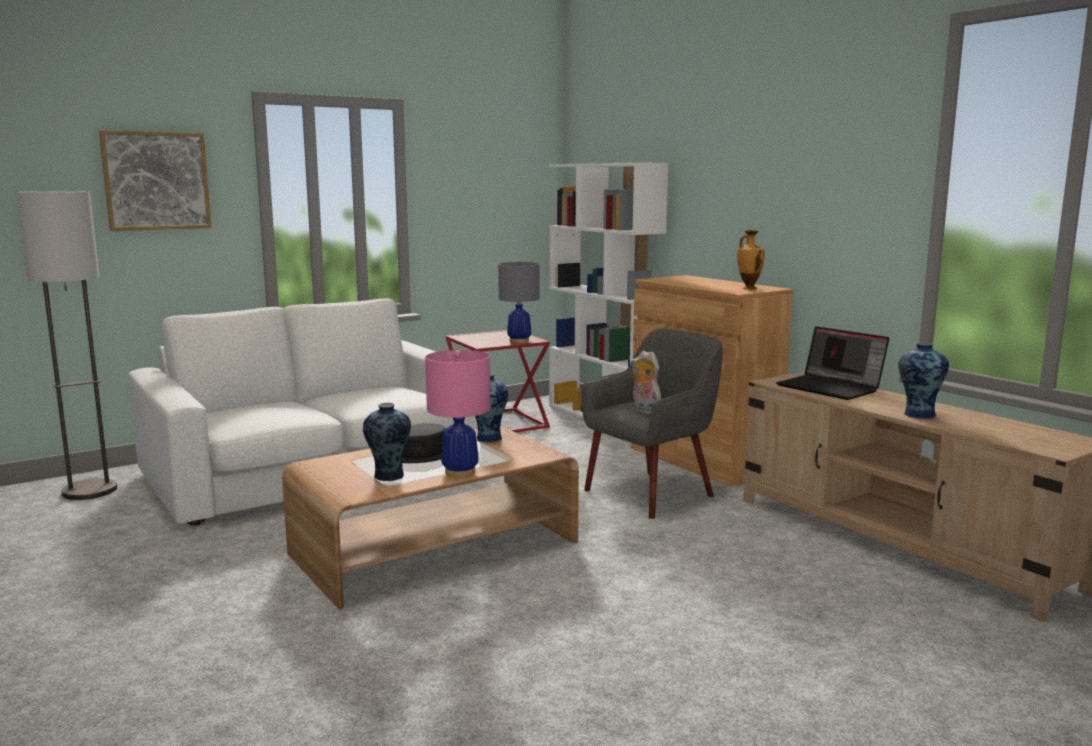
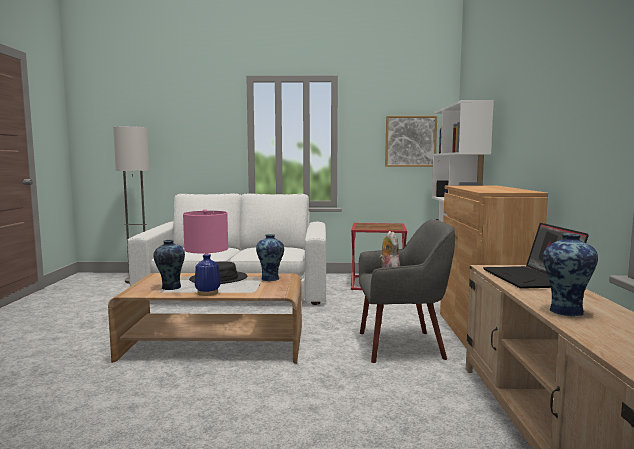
camera: 35 degrees right, 5 degrees down
picture [99,130,212,231] -> picture moved to [385,116,437,167]
grey table lamp [498,260,540,343] -> none
vase [737,230,765,290] -> none

